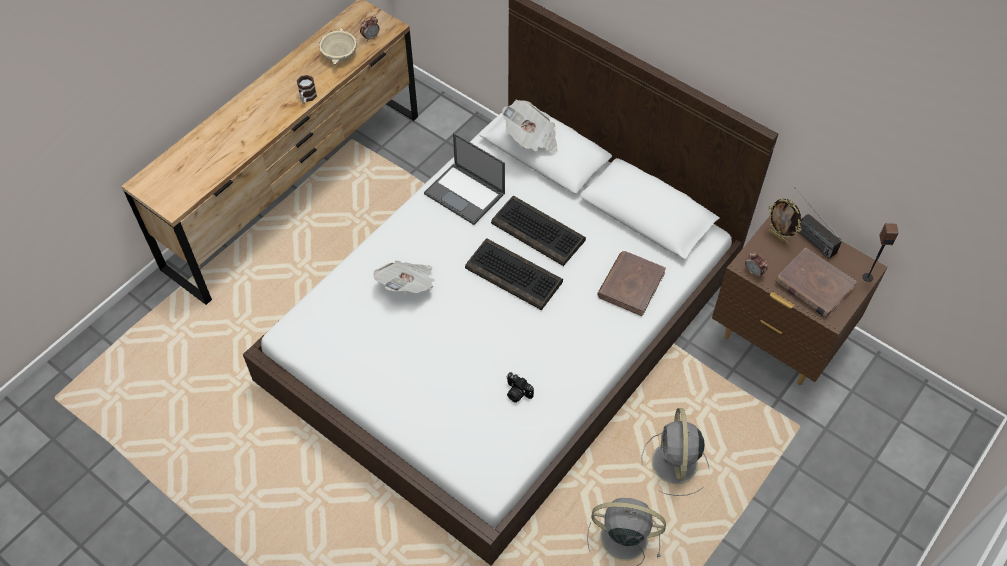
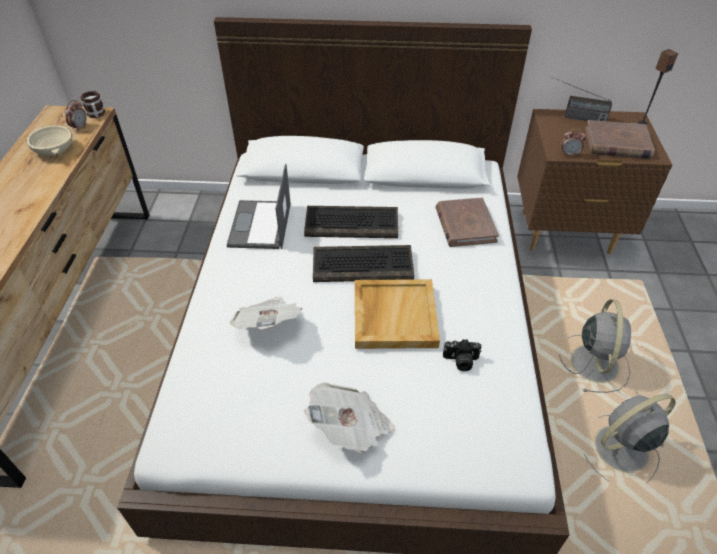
camera: 35 degrees left, 10 degrees down
mug [297,75,317,104] -> mug moved to [80,91,105,118]
laptop [424,133,505,225] -> laptop turned 90 degrees clockwise [227,164,291,249]
newspaper [502,100,557,152] -> newspaper moved to [304,383,395,453]
grey fan [642,408,709,496] -> grey fan turned 135 degrees counterclockwise [559,299,631,393]
picture frame [768,198,801,244] -> none
none -> beige tray [355,279,440,349]

